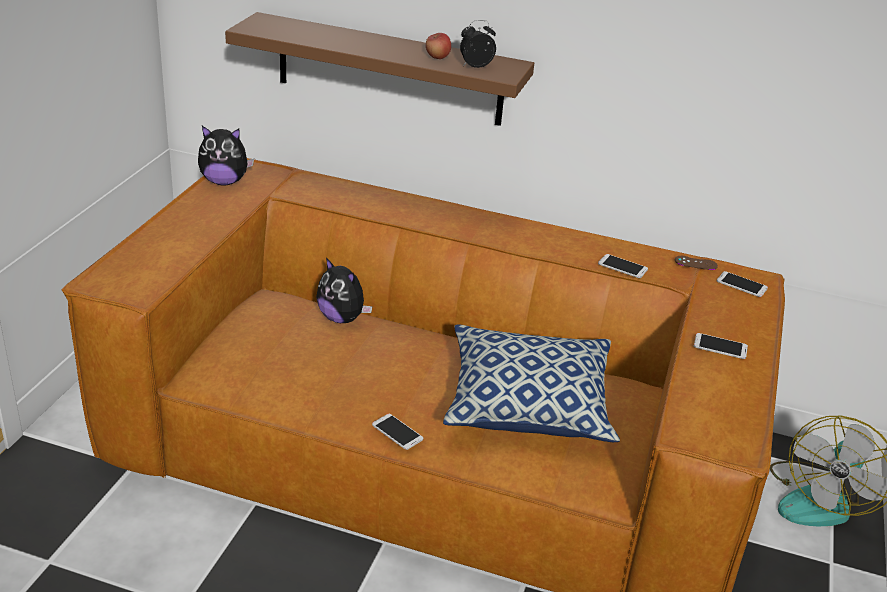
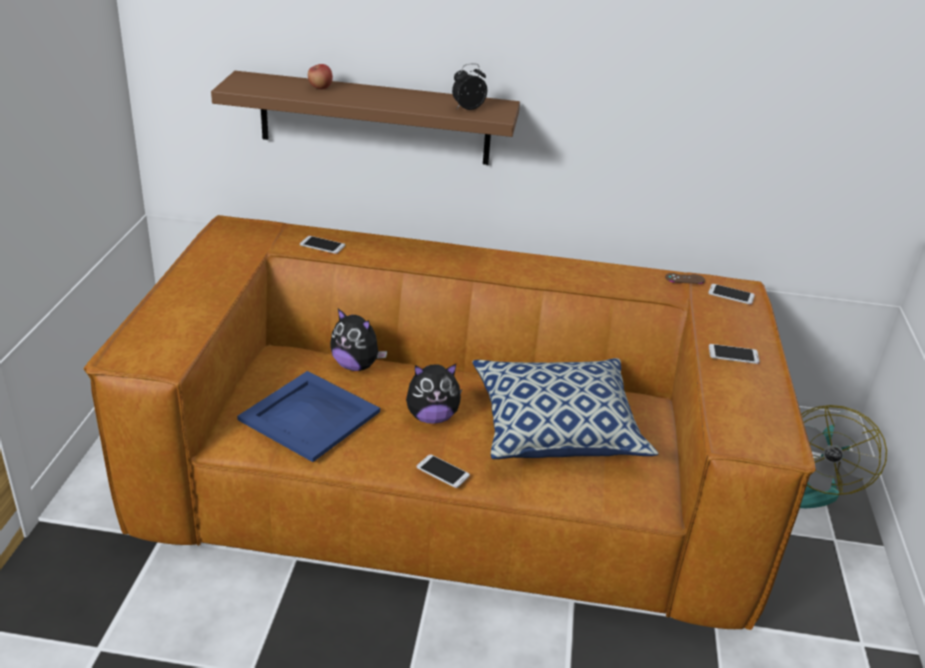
camera: 10 degrees left, 0 degrees up
plush toy [198,126,254,185] -> plush toy moved to [406,364,462,424]
apple [426,33,451,59] -> apple moved to [308,64,333,89]
phone [598,254,648,278] -> phone moved to [300,236,345,254]
none -> blue tray [237,371,380,462]

